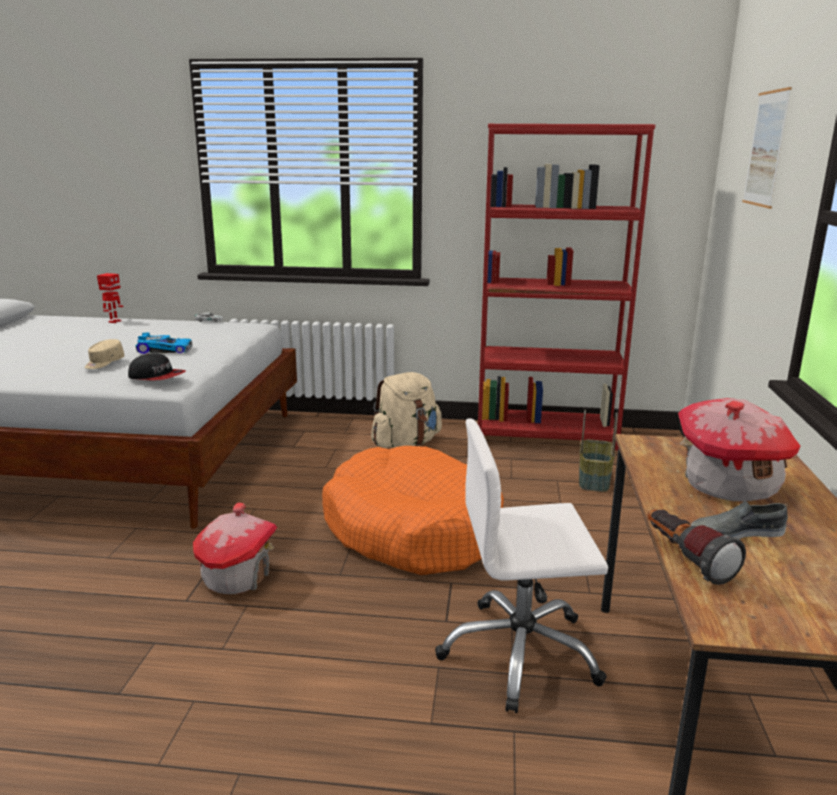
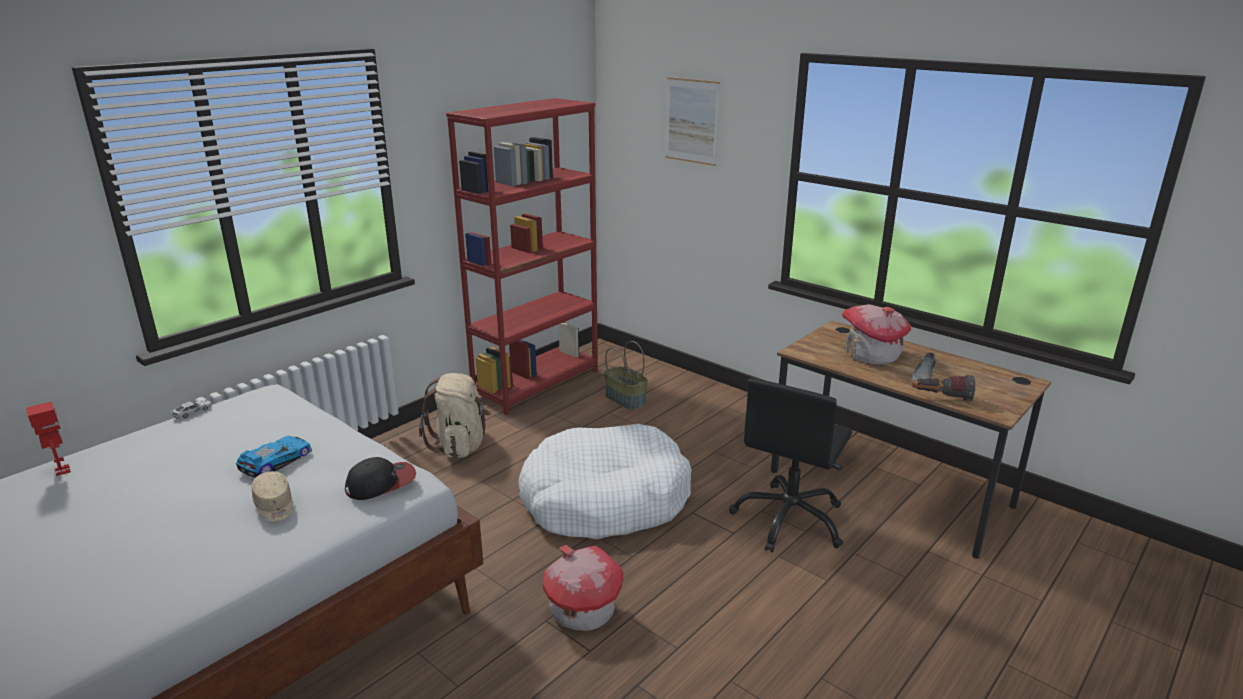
camera: 55 degrees left, 5 degrees up
orange dog bed [322,446,504,575] -> white dog bed [518,424,692,540]
white office chair [435,418,608,713] -> black office chair [729,378,852,553]

